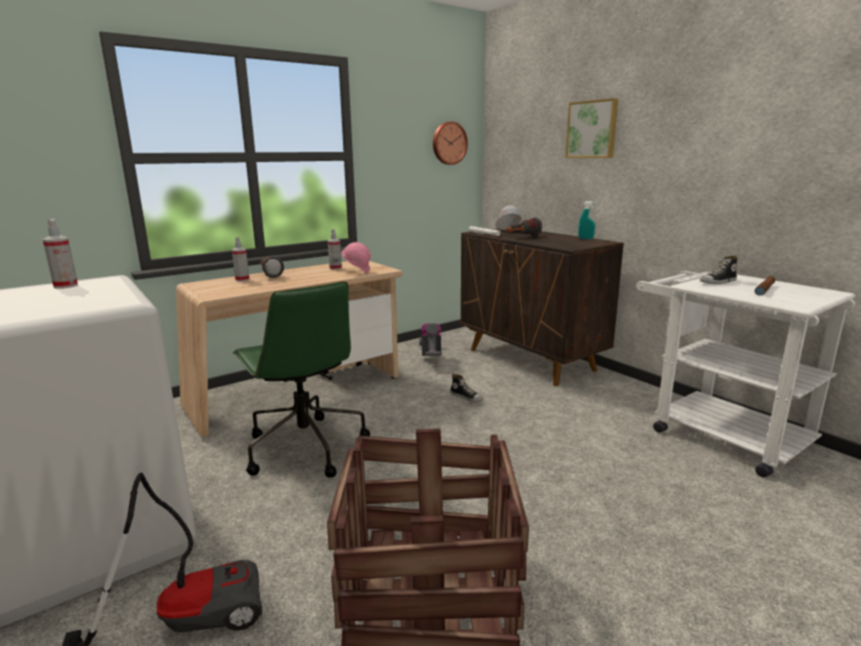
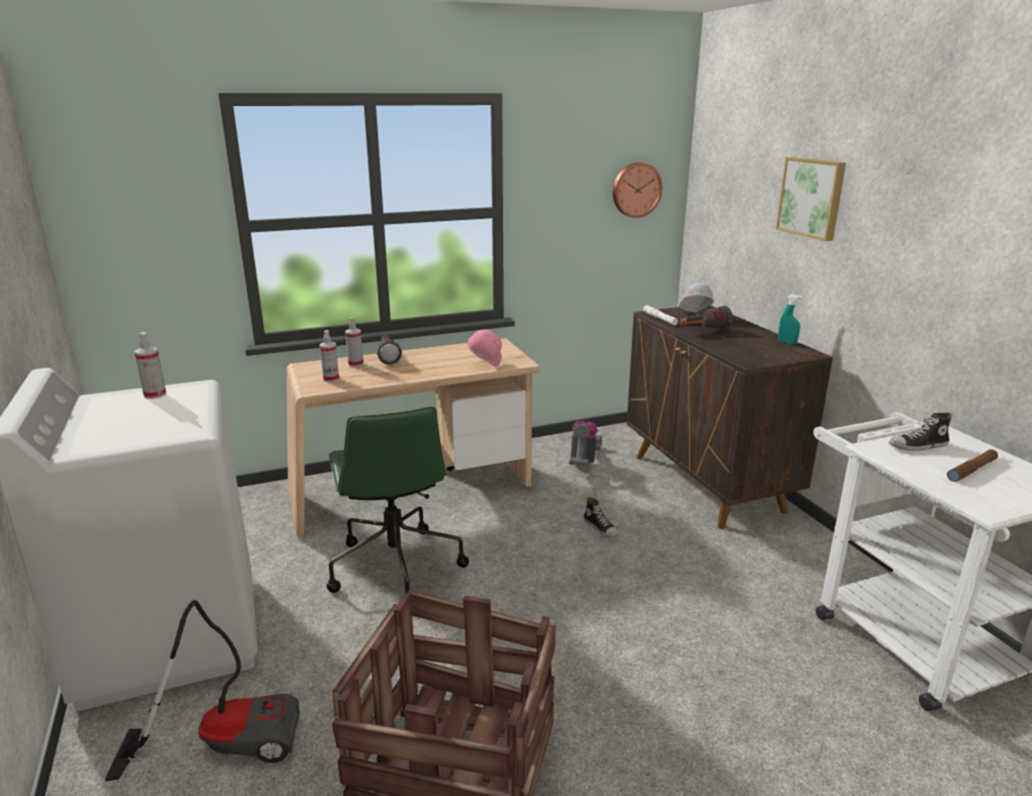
camera: 15 degrees right, 5 degrees up
spray bottle [328,229,342,270] -> spray bottle moved to [320,330,339,382]

